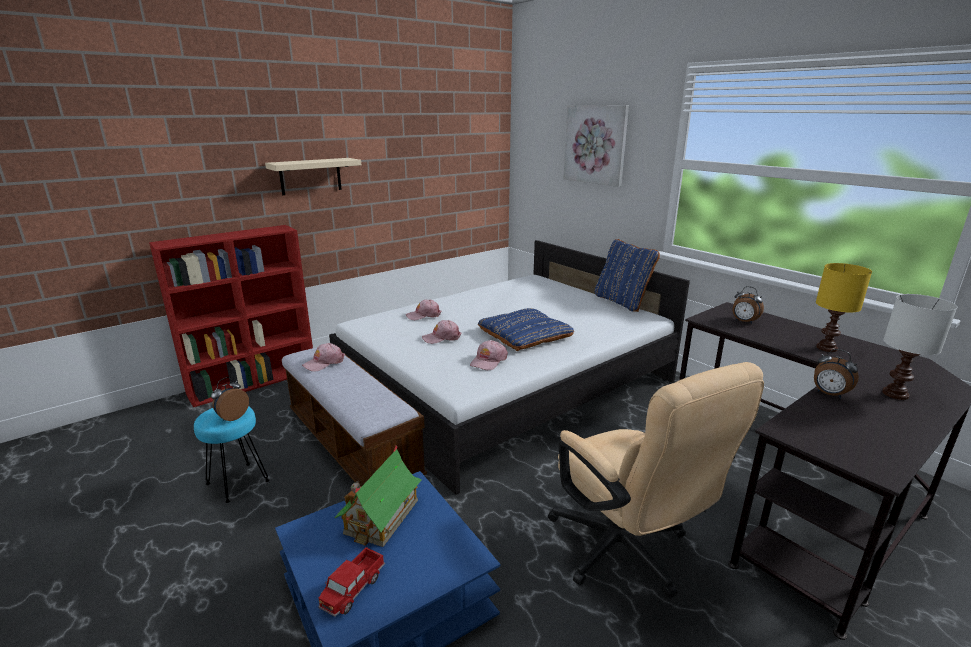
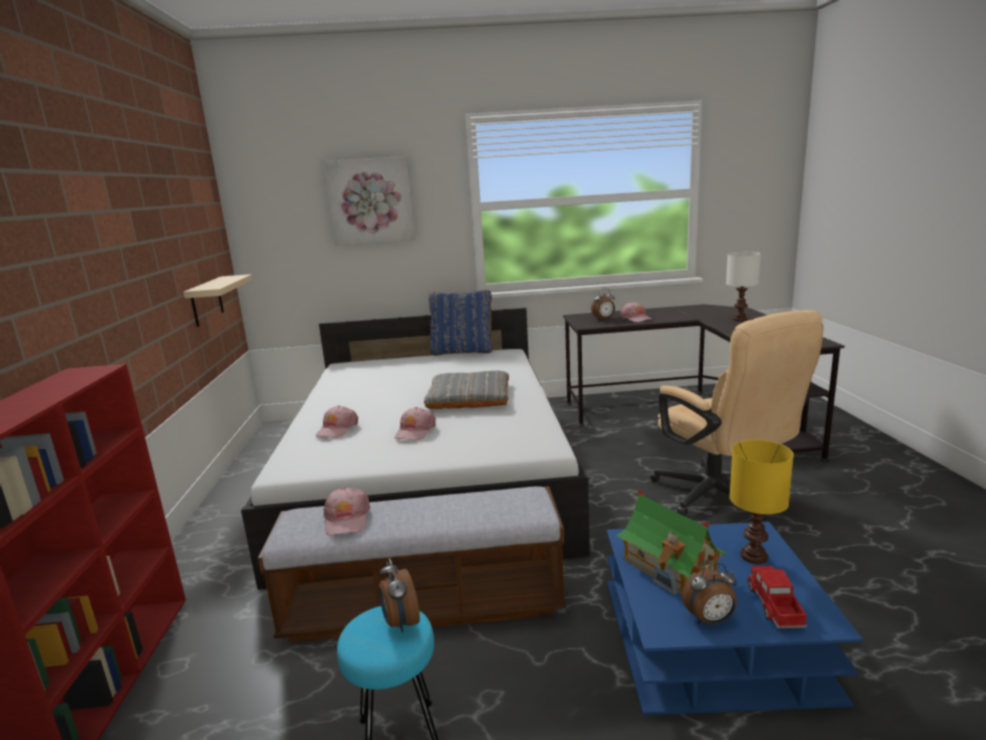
camera: 55 degrees left, 5 degrees down
beige shelf [265,158,361,195] -> beige shelf moved to [183,274,253,327]
toy truck [318,547,385,617] -> toy truck turned 150 degrees counterclockwise [747,566,807,628]
pink cap [470,340,508,370] -> pink cap moved to [620,302,653,322]
blue pillow [478,308,574,351] -> grey pillow [424,370,509,409]
beige office chair [548,362,764,598] -> beige office chair turned 60 degrees clockwise [650,310,824,522]
alarm clock [814,349,859,399] -> alarm clock moved to [682,563,737,625]
yellow table lamp [816,263,872,352] -> yellow table lamp moved to [729,440,794,564]

